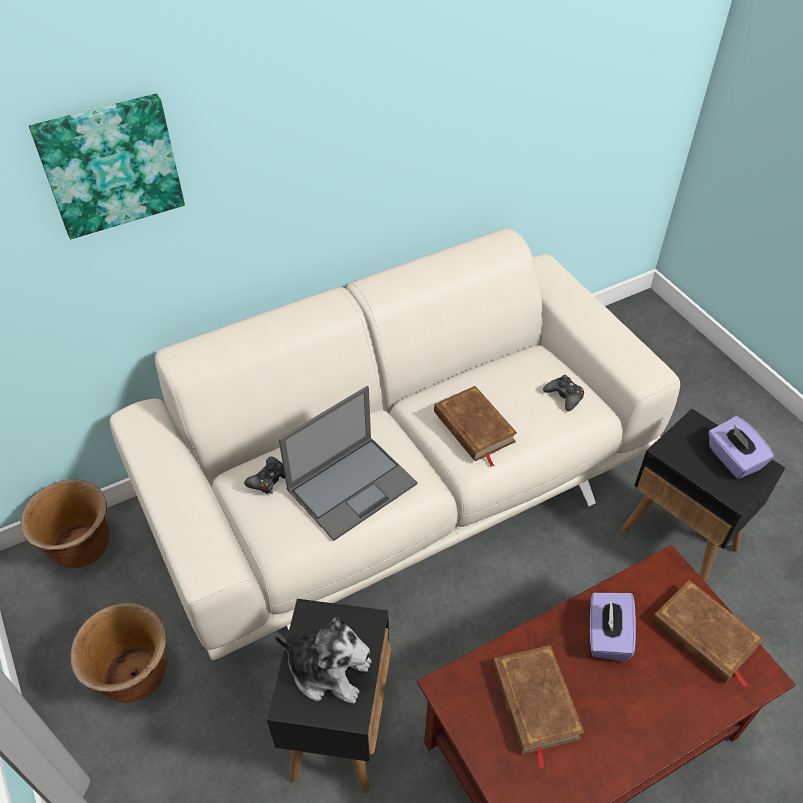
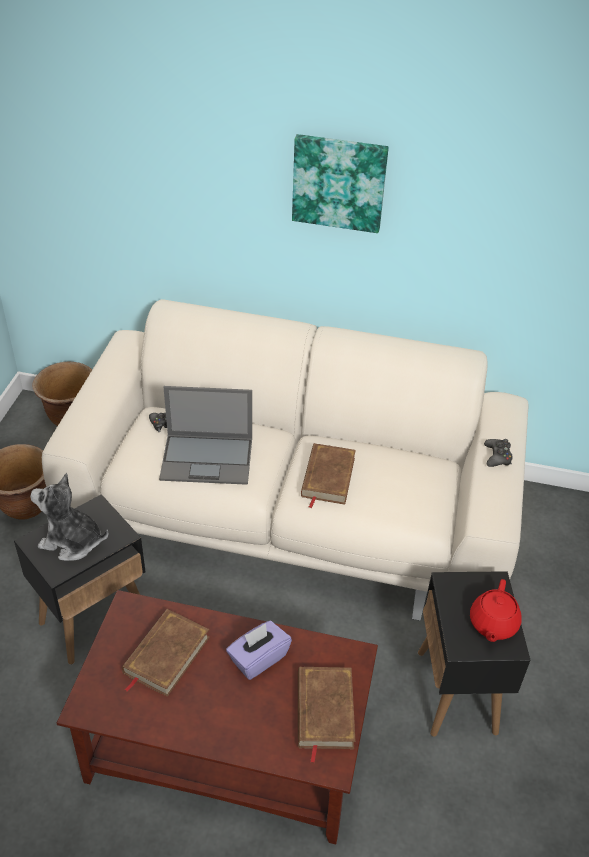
camera: 40 degrees right, 5 degrees down
picture [29,94,185,239] -> picture moved to [292,134,389,233]
plush toy [274,617,371,704] -> plush toy turned 135 degrees clockwise [30,473,109,560]
black game controller [543,375,584,411] -> black game controller moved to [484,439,512,467]
purple tissue box [708,416,774,479] -> red teapot [470,579,521,642]

